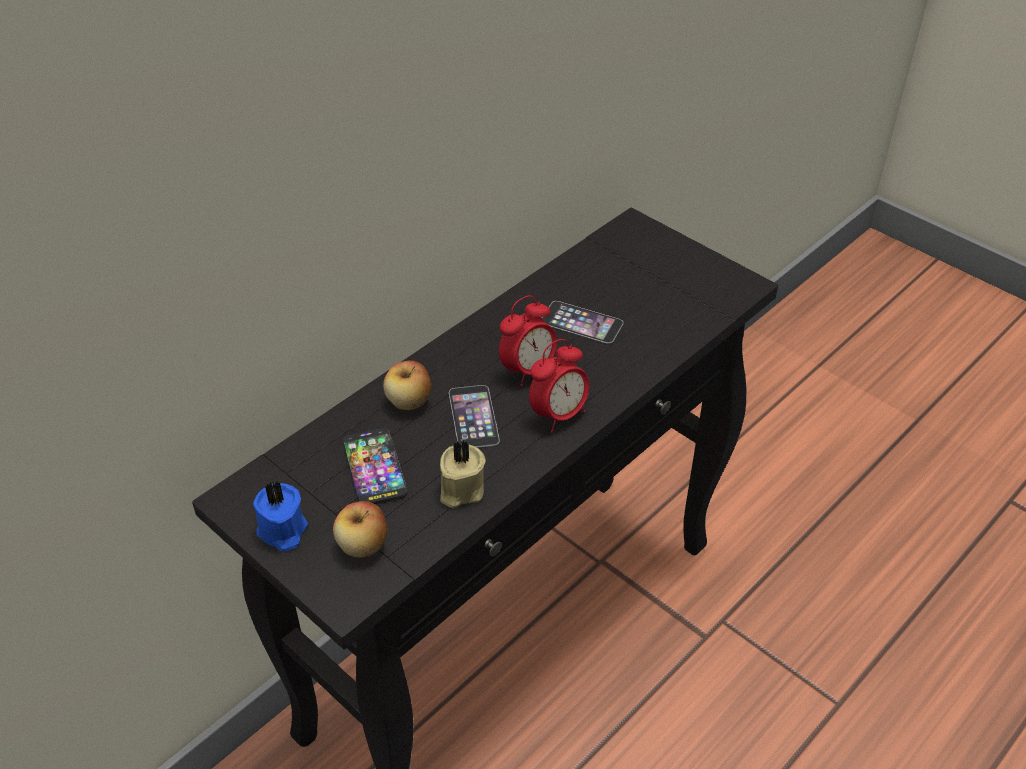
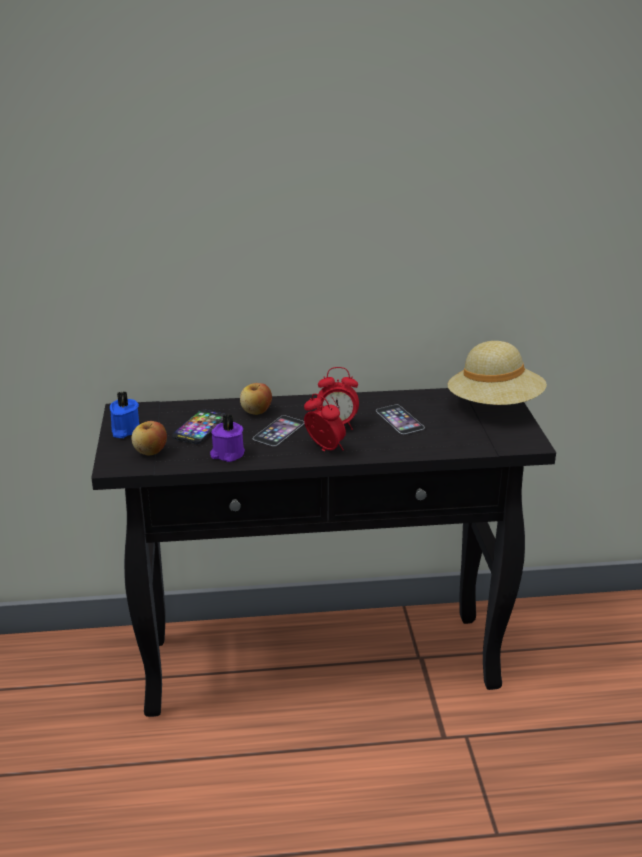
camera: 40 degrees right, 15 degrees down
beige candle [440,440,485,508] -> purple candle [210,414,245,462]
alarm clock [529,339,589,432] -> alarm clock turned 135 degrees counterclockwise [304,394,346,451]
none -> beige hat [448,341,547,405]

